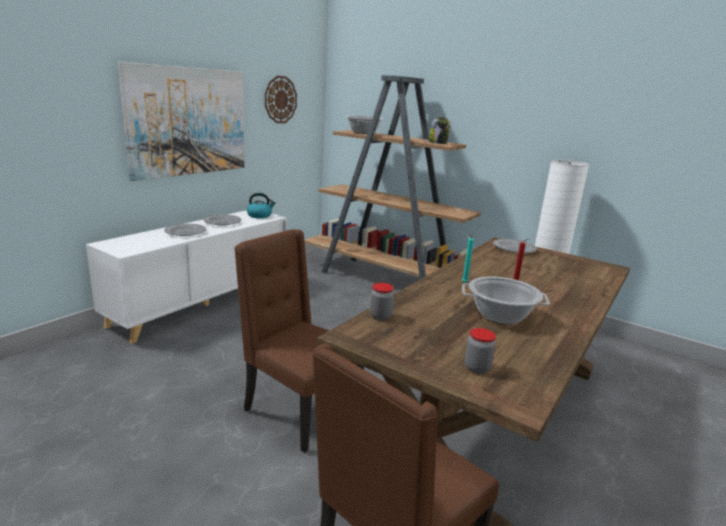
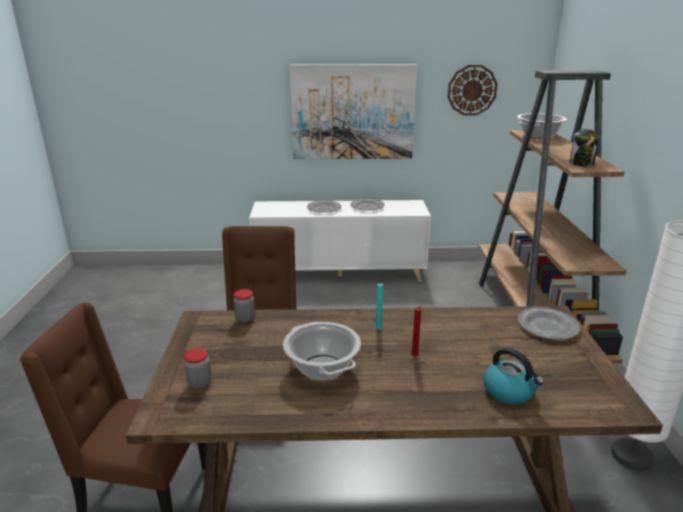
camera: 55 degrees right, 5 degrees up
kettle [247,193,276,218] -> kettle moved to [484,348,544,404]

